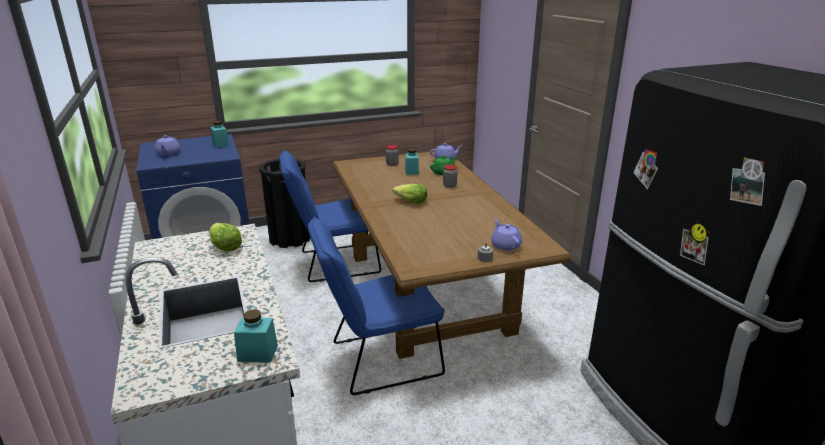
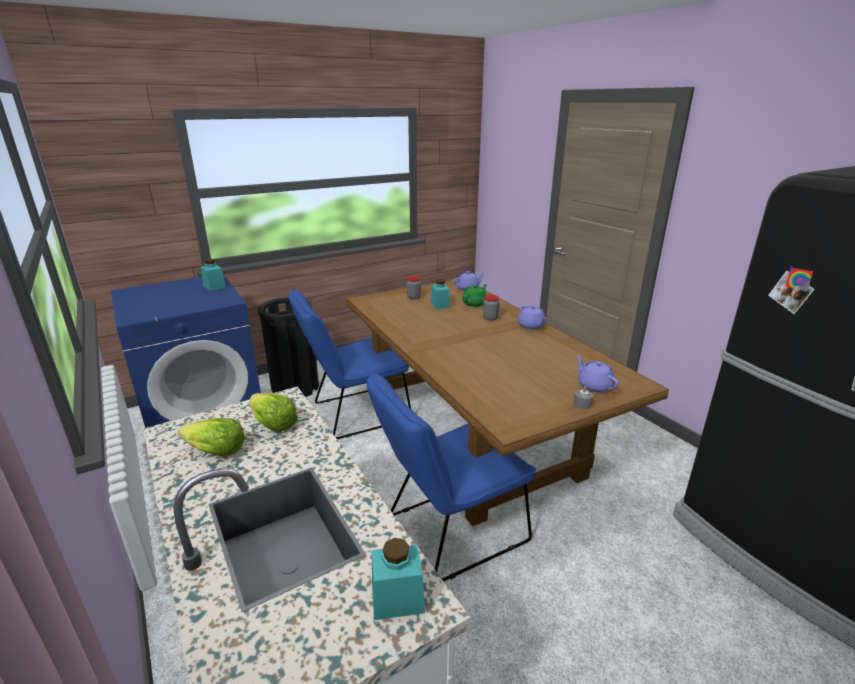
camera: 10 degrees left, 0 degrees up
purple teapot [155,135,180,156] -> purple teapot moved to [518,305,546,329]
lettuce [392,184,427,204] -> lettuce moved to [178,418,245,456]

